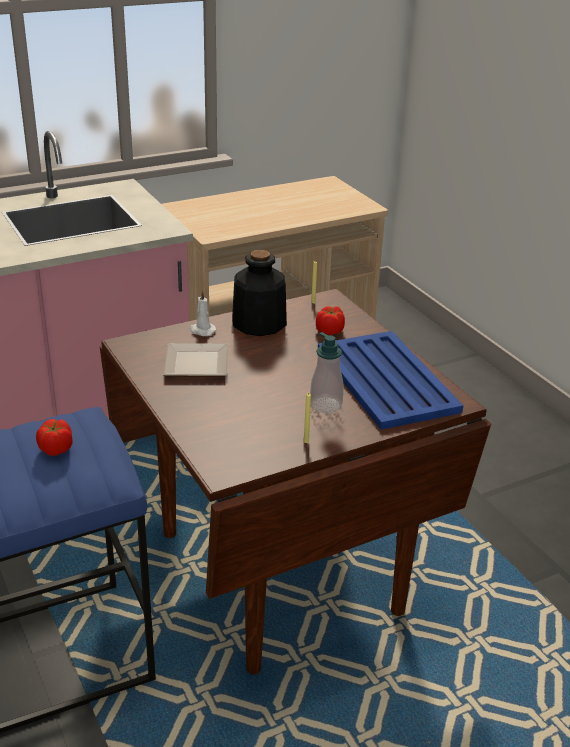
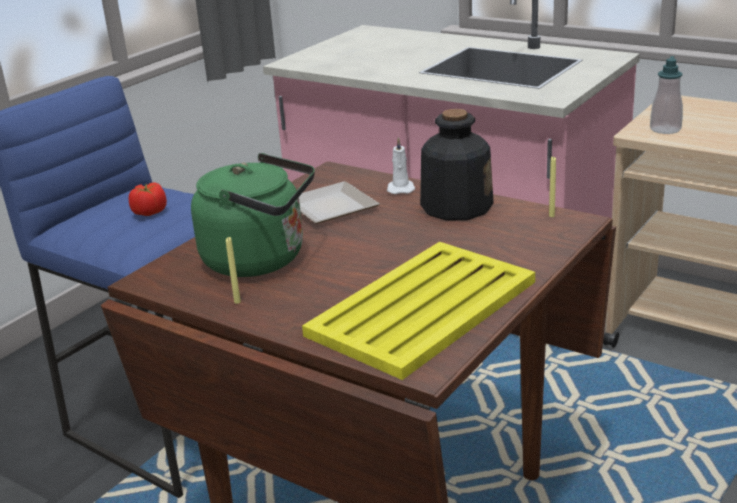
camera: 65 degrees right, 5 degrees down
soap dispenser [310,332,343,413] -> soap dispenser moved to [650,56,683,134]
tomato [316,306,345,335] -> none
blue tray [318,331,464,430] -> yellow tray [302,242,535,380]
none -> green kettle [191,153,315,277]

